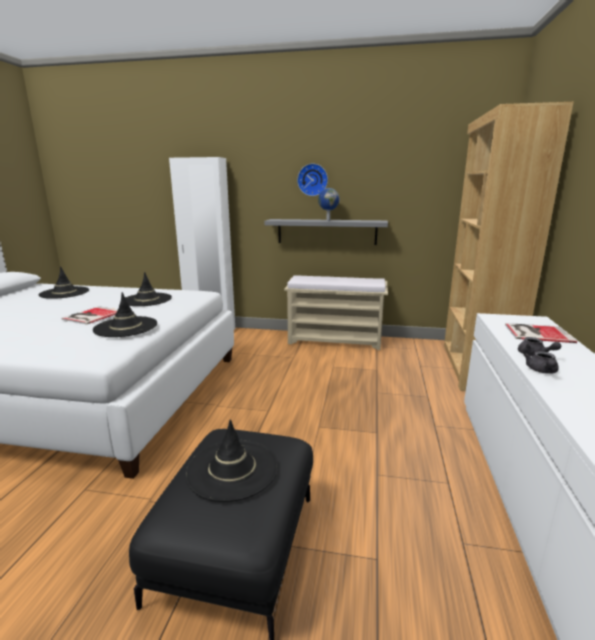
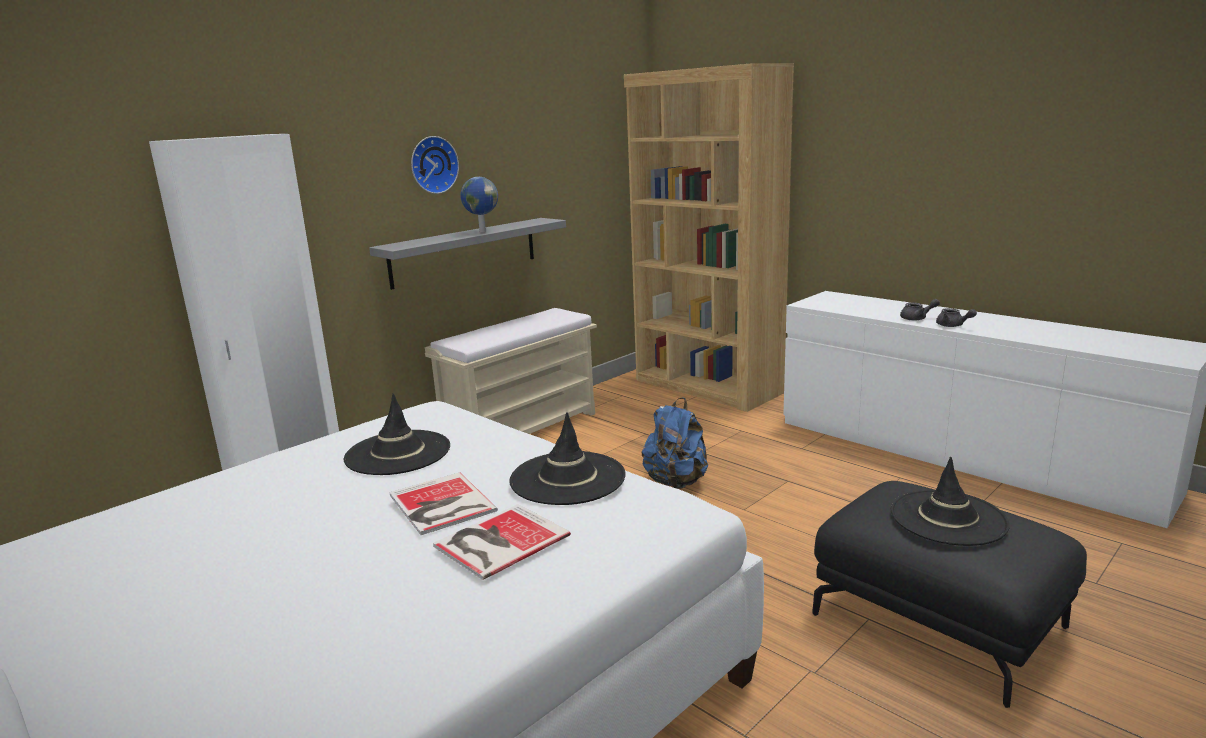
camera: 55 degrees left, 0 degrees up
black hat [38,266,89,299] -> none
book [505,323,577,343] -> book moved to [433,504,571,580]
none -> blue backpack [642,397,708,489]

